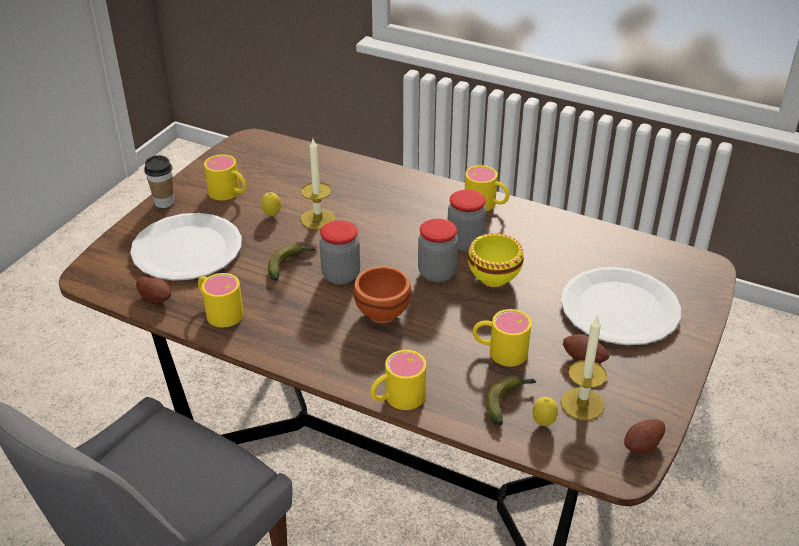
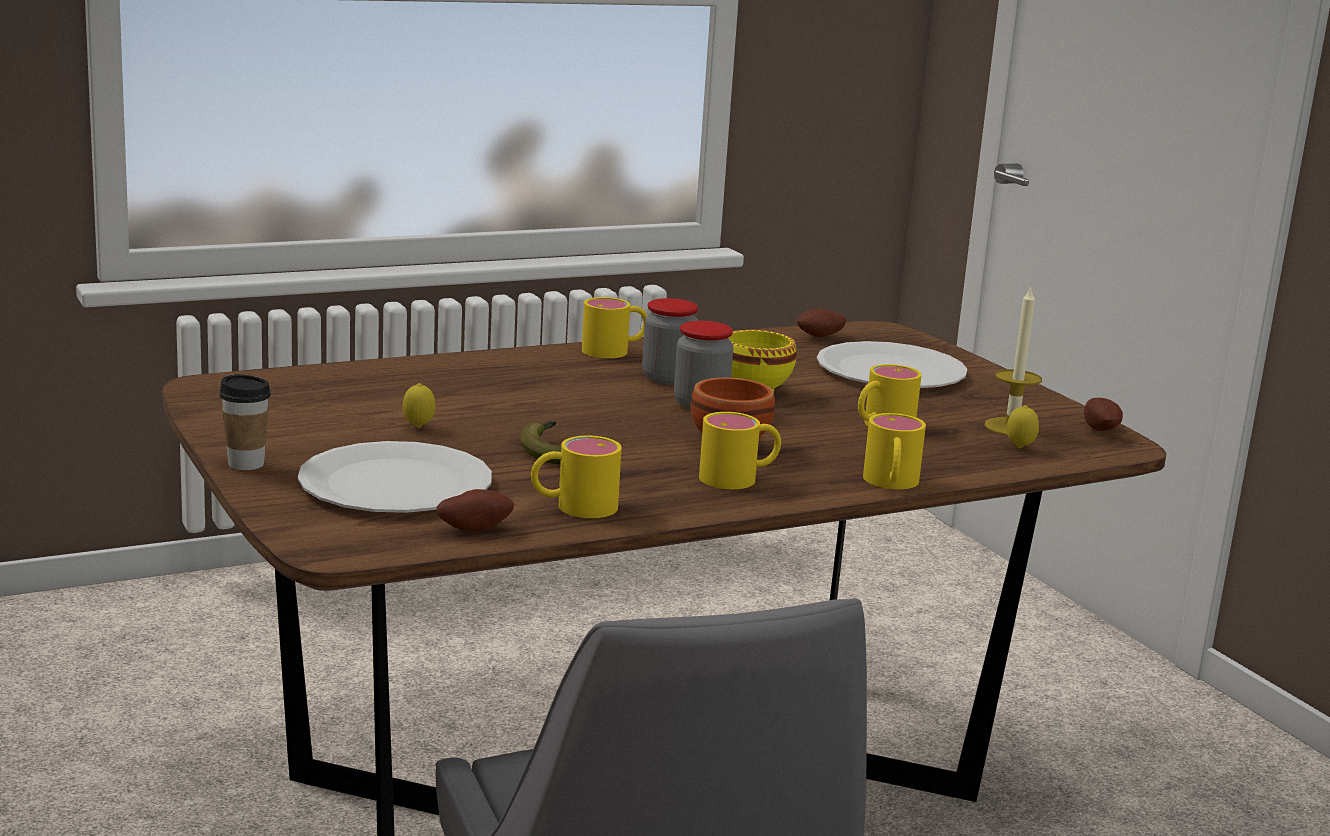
camera: 55 degrees left, 20 degrees down
yellow mug [204,154,246,200] -> yellow mug moved to [699,412,781,489]
candle [301,139,336,230] -> none
jar [319,220,360,285] -> none
banana [486,375,536,425] -> none
potato [563,334,609,363] -> potato moved to [797,309,846,337]

